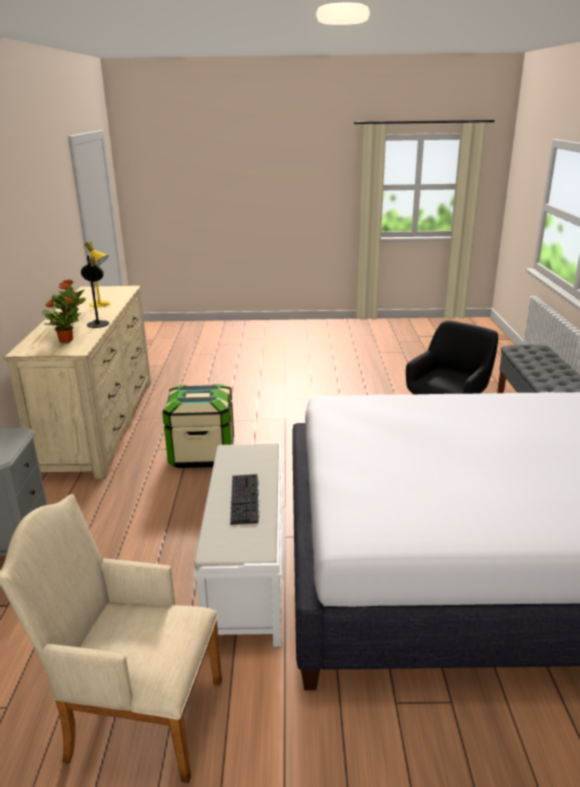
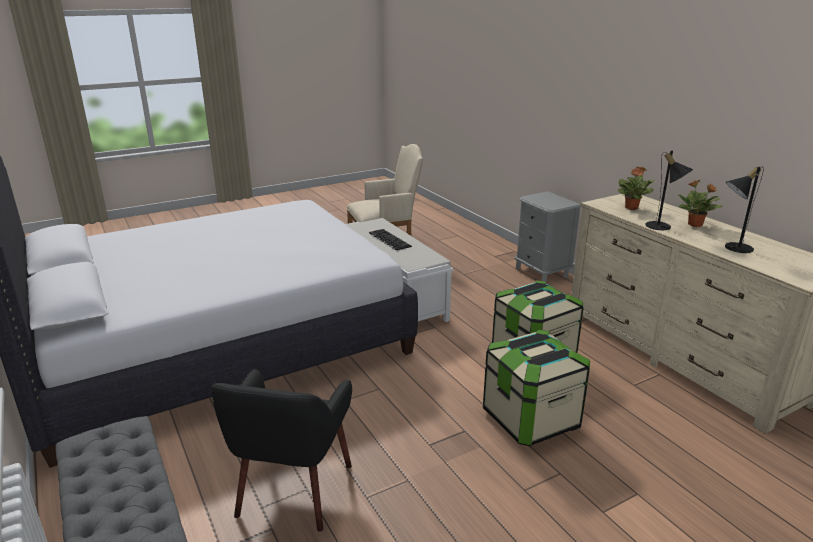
camera: 150 degrees right, 0 degrees up
yellow table lamp [84,241,110,307] -> black table lamp [725,166,764,253]
none -> storage box [483,330,590,446]

